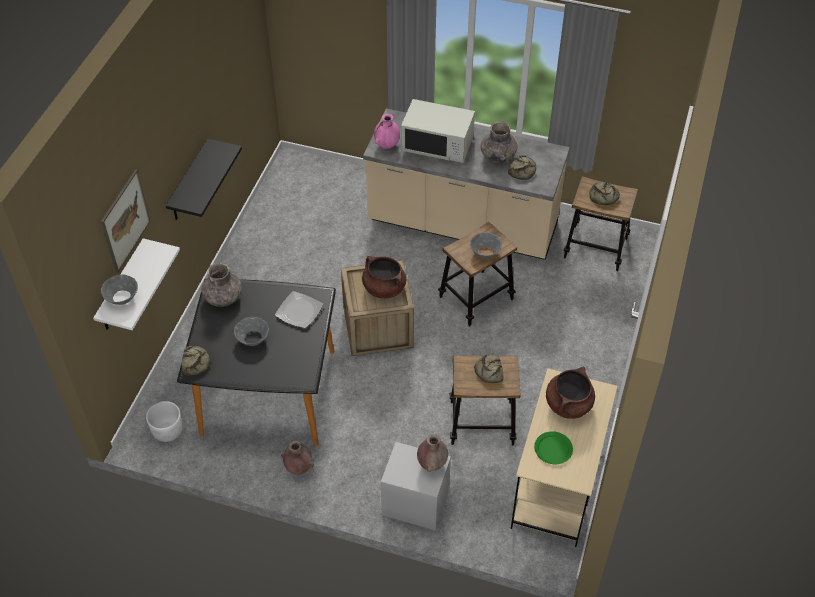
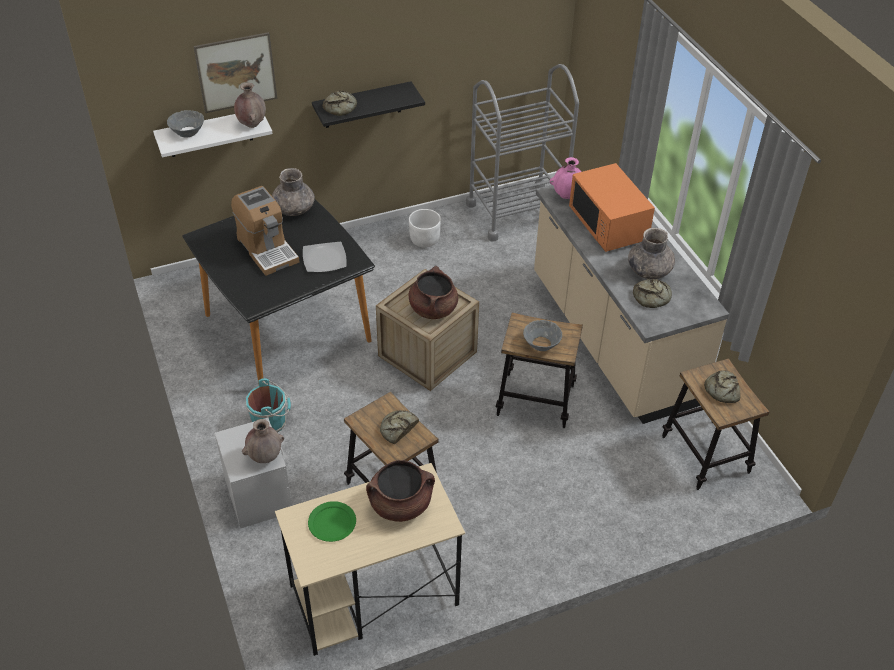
camera: 50 degrees right, 5 degrees down
white planter [146,401,182,442] -> white planter moved to [409,209,441,248]
bread [182,346,210,376] -> bread moved to [323,91,357,116]
grey bowl [234,317,269,346] -> coffee machine [231,186,300,276]
brown vase [281,440,314,475] -> brown vase moved to [234,83,266,128]
white microwave [401,99,475,163] -> orange microwave [569,163,655,252]
none -> turquoise bucket [246,378,291,433]
none -> grey cart [466,64,579,241]

